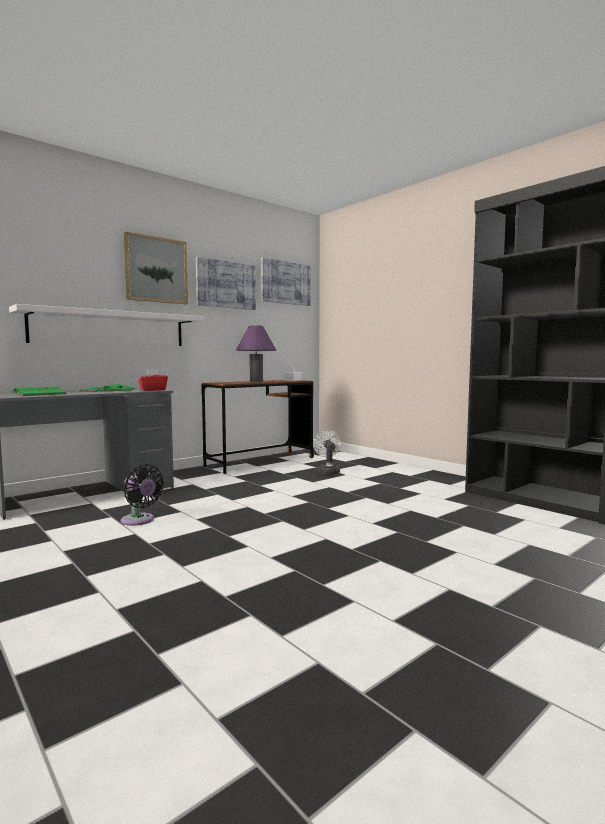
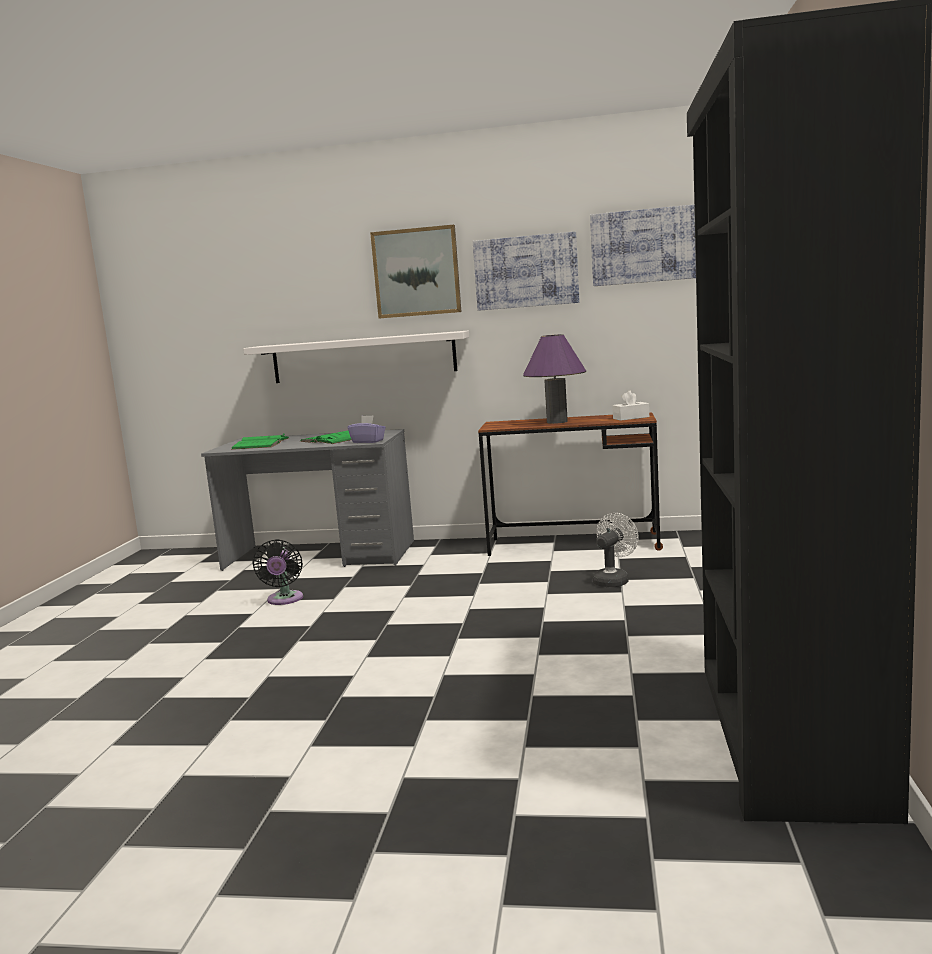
camera: 50 degrees right, 5 degrees up
red tissue box [138,369,168,391] -> purple tissue box [348,415,386,443]

